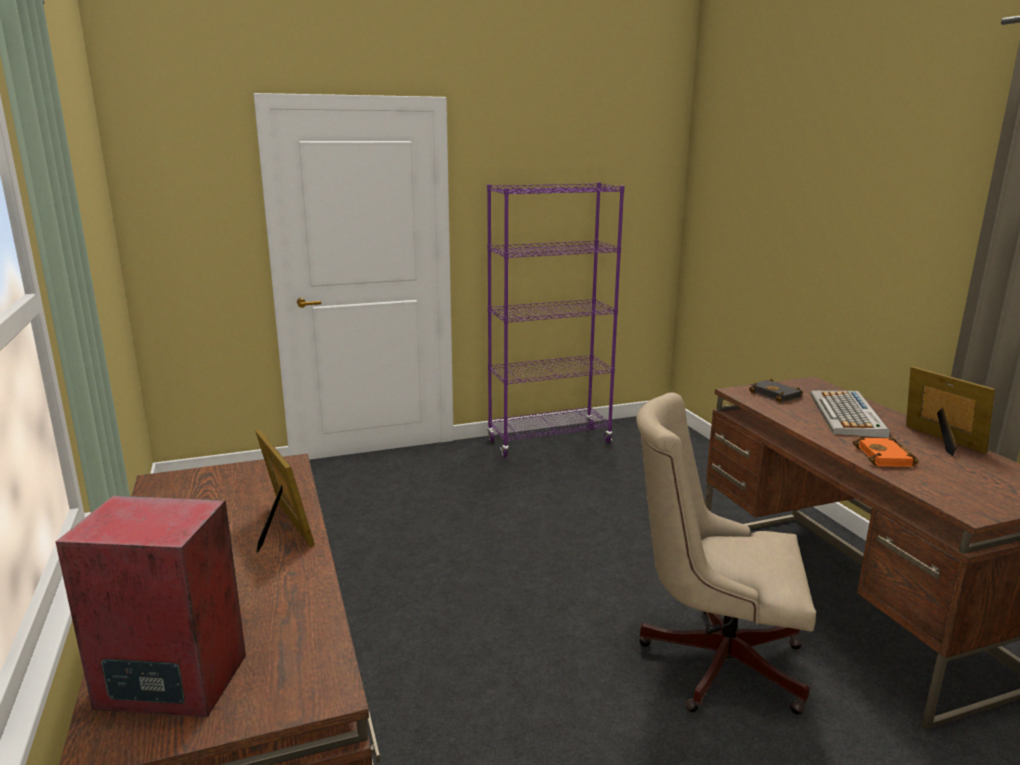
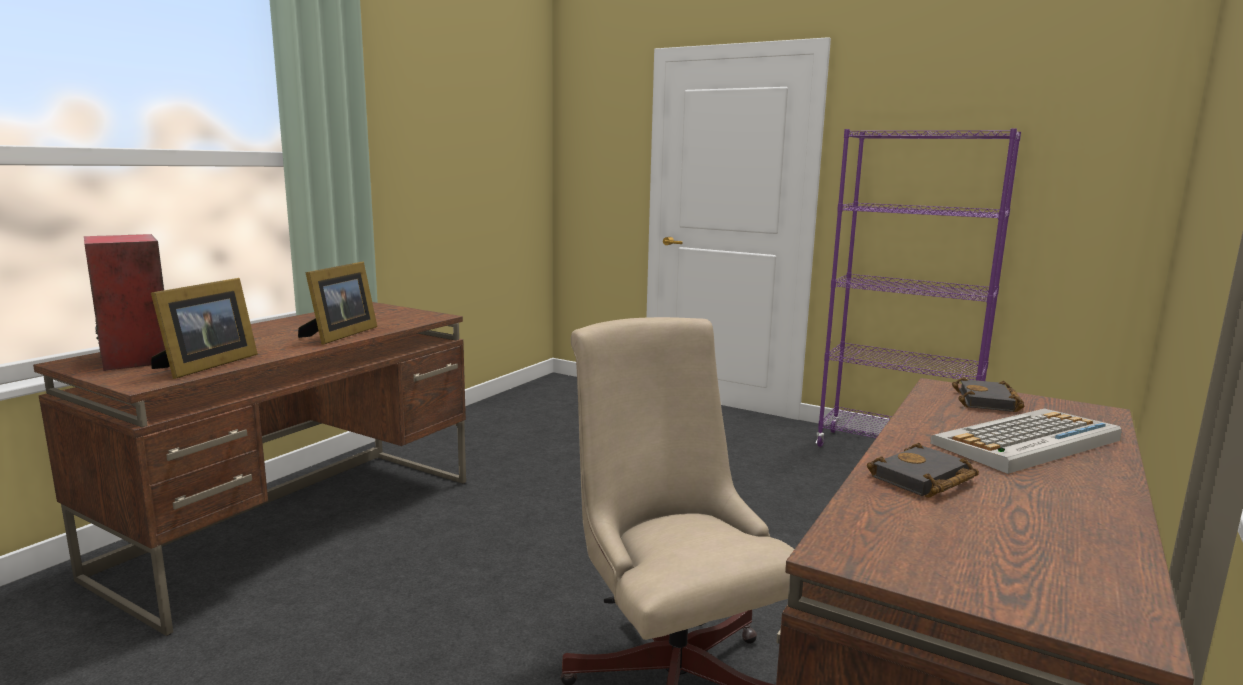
camera: 50 degrees right, 5 degrees down
orange book [852,437,919,467] -> black book [867,443,979,497]
picture frame [906,366,995,456] -> picture frame moved to [151,278,258,379]

